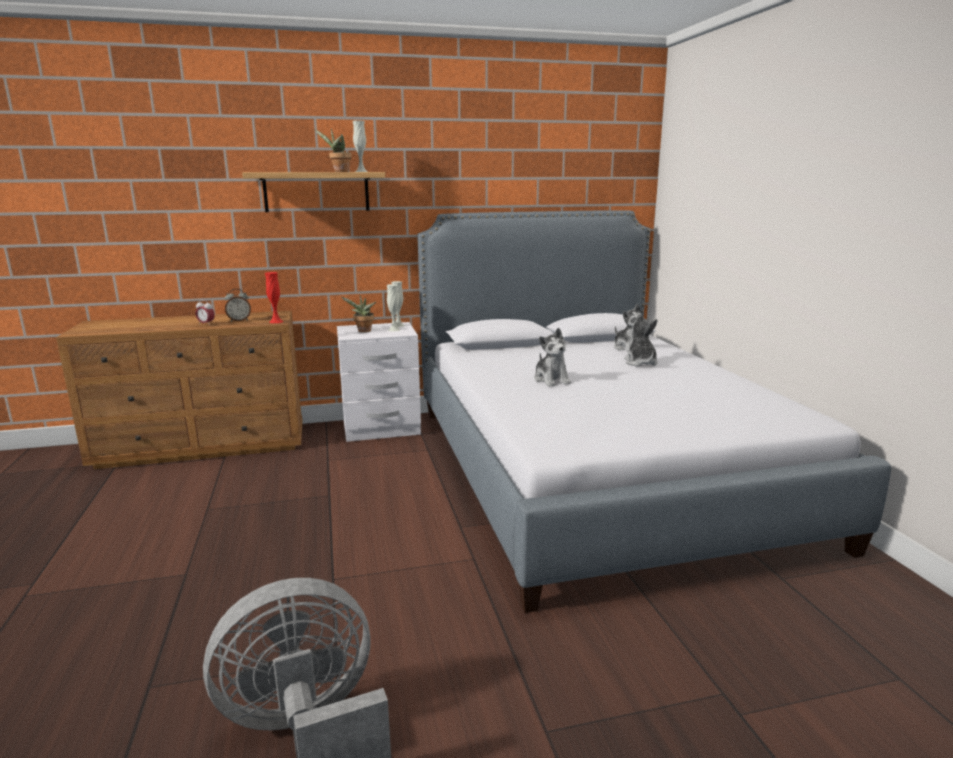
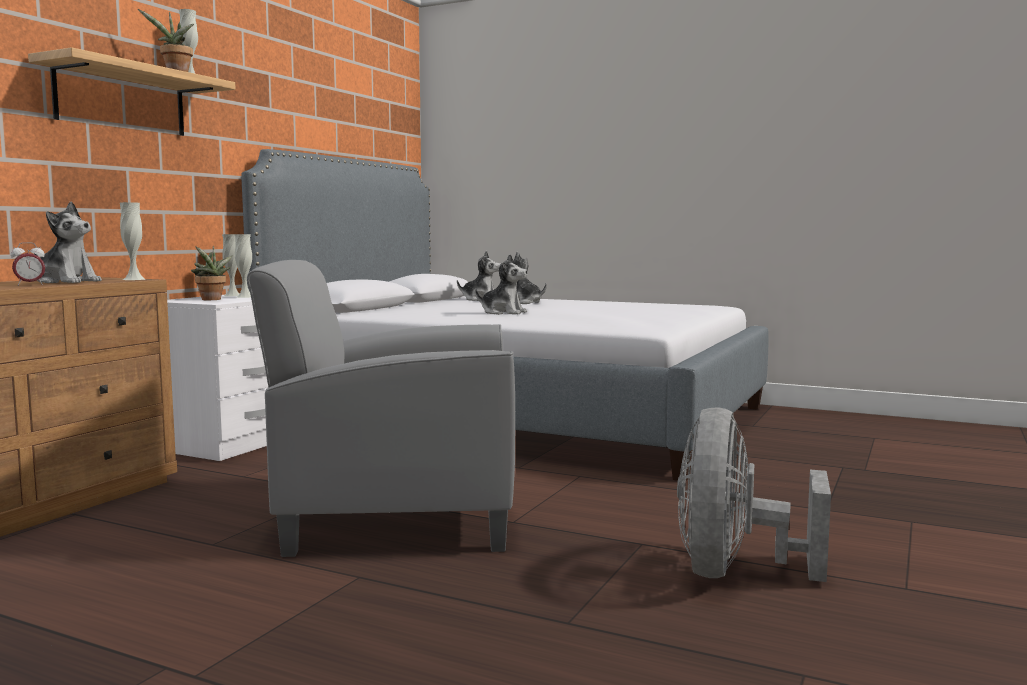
camera: 50 degrees left, 10 degrees down
alarm clock [225,289,251,322] -> plush toy [35,201,102,283]
red vase [265,272,284,323] -> white vase [120,202,145,280]
none -> grey armchair [247,260,515,557]

